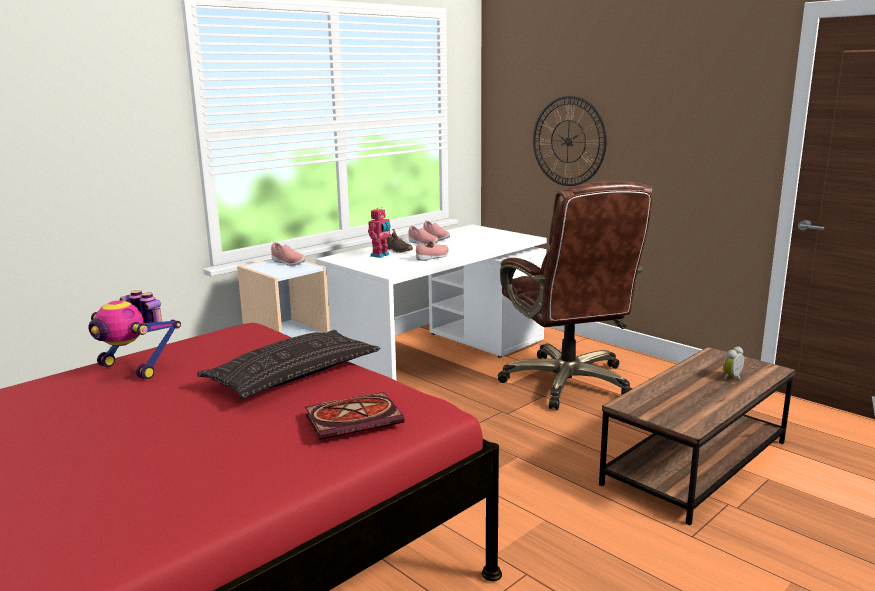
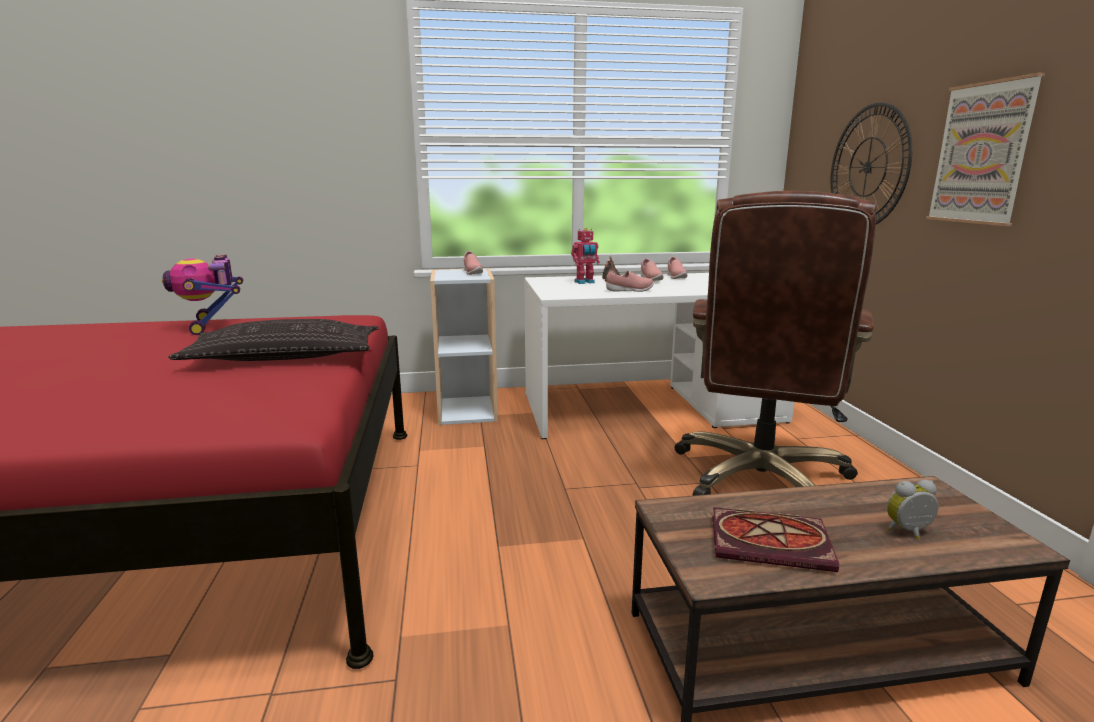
camera: 35 degrees right, 0 degrees up
book [305,392,405,440] -> book moved to [712,507,839,572]
none -> picture [926,73,1045,226]

